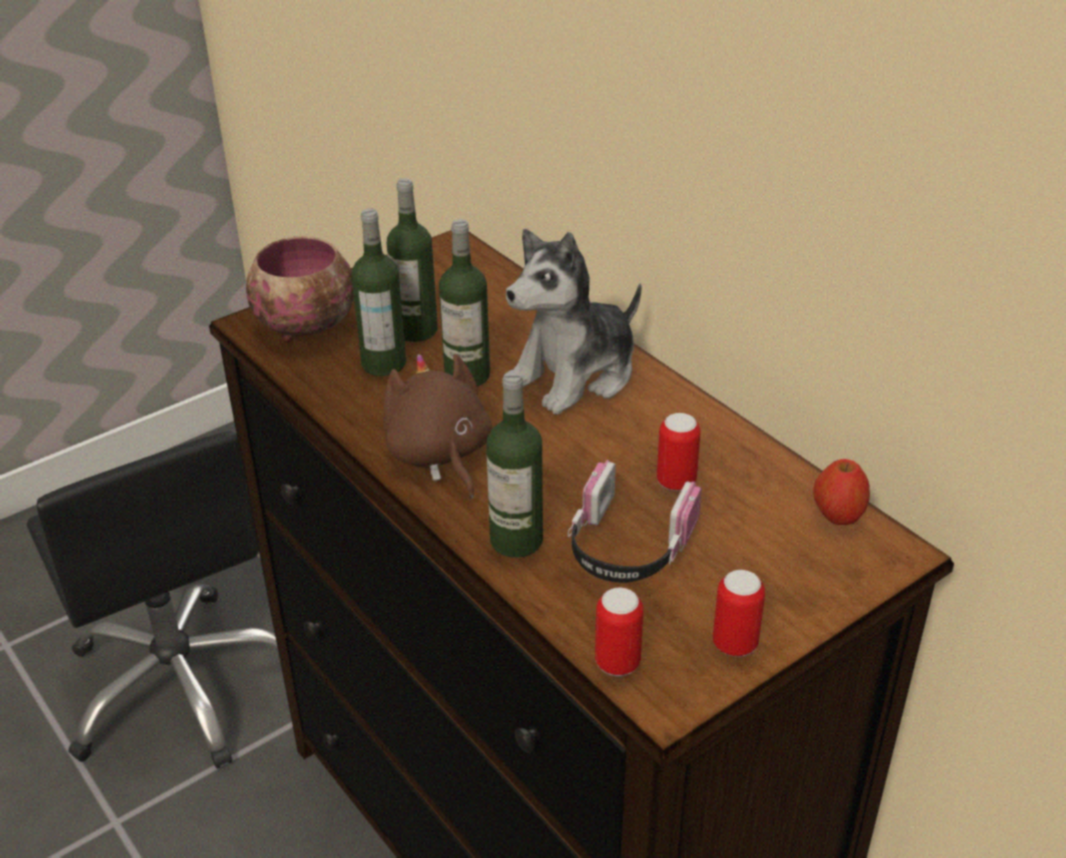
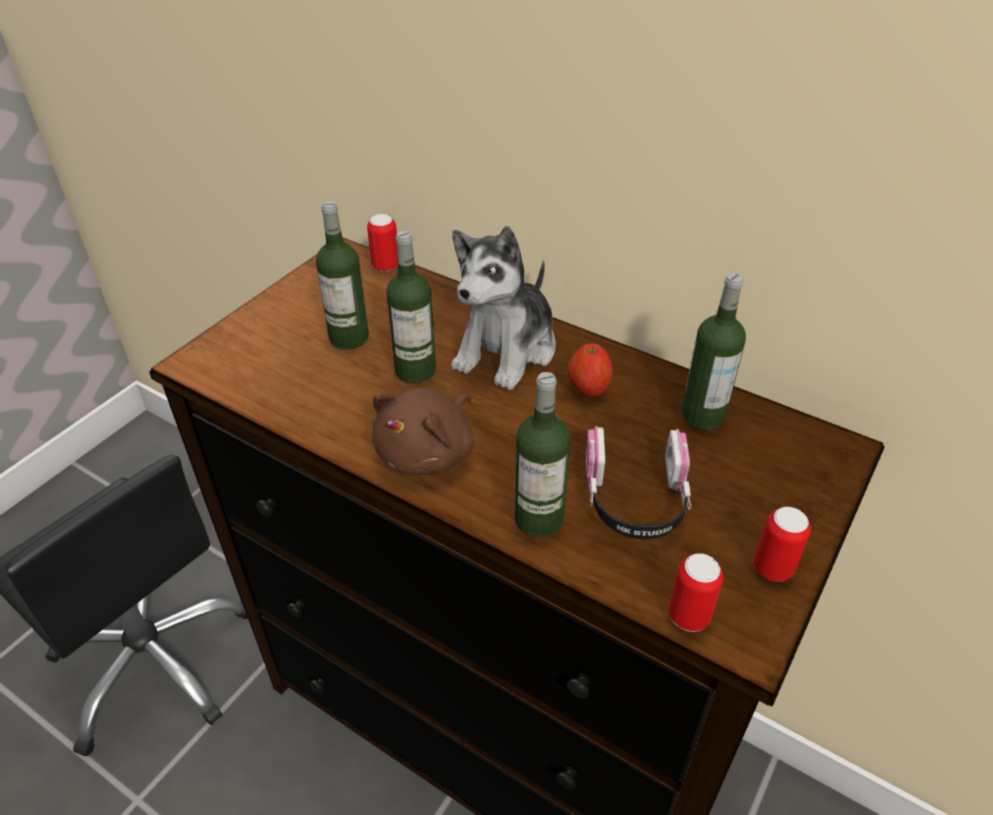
camera: 20 degrees left, 5 degrees up
bowl [246,236,354,342] -> none
bottle [352,208,406,376] -> bottle moved to [681,273,746,430]
brown plush toy [383,354,492,499] -> brown plush toy turned 105 degrees counterclockwise [372,387,474,475]
can [657,413,701,491] -> can moved to [367,214,398,272]
apple [813,459,870,525] -> apple moved to [567,343,612,397]

